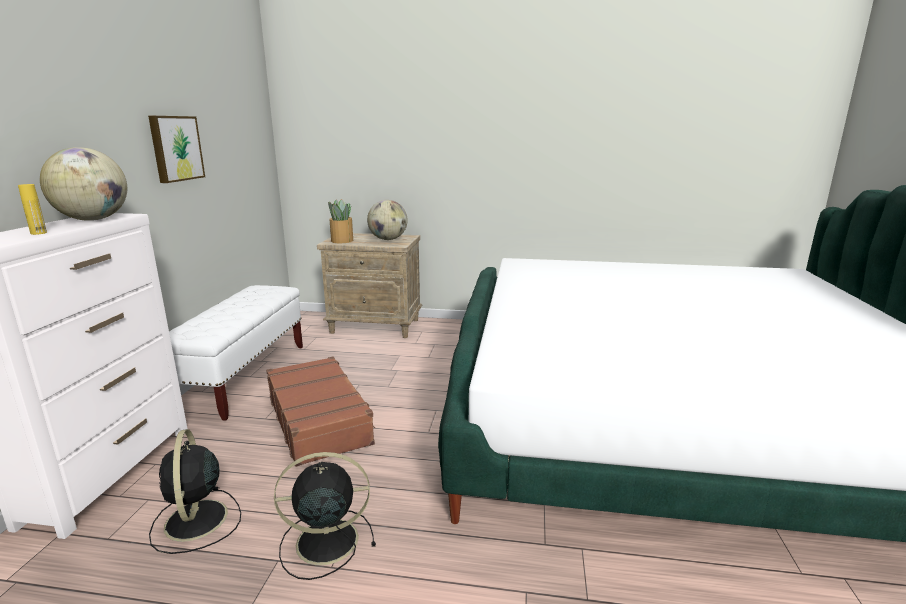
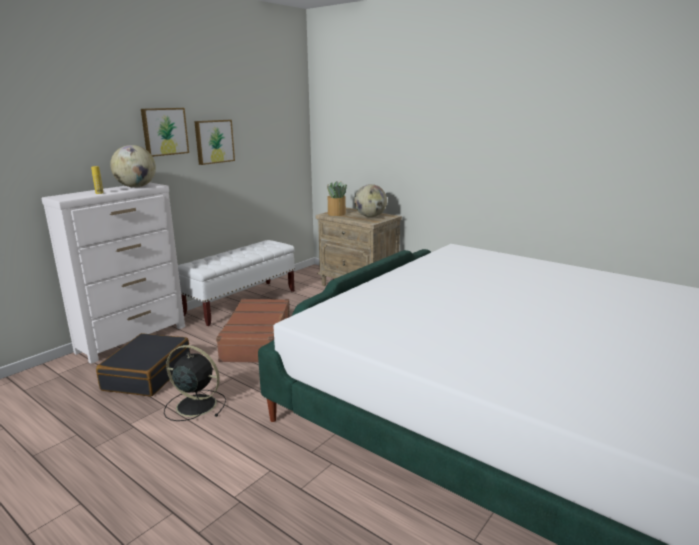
camera: 30 degrees right, 0 degrees up
black fan [149,429,241,554] -> black suitcase [96,333,190,396]
none -> picture [141,108,189,157]

